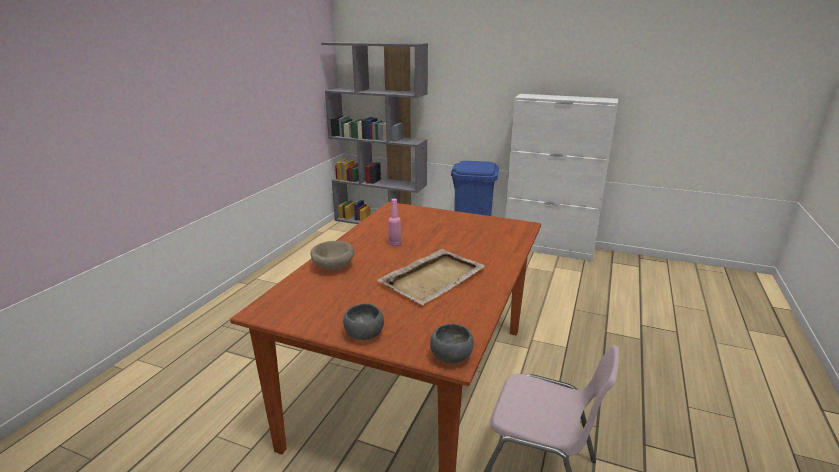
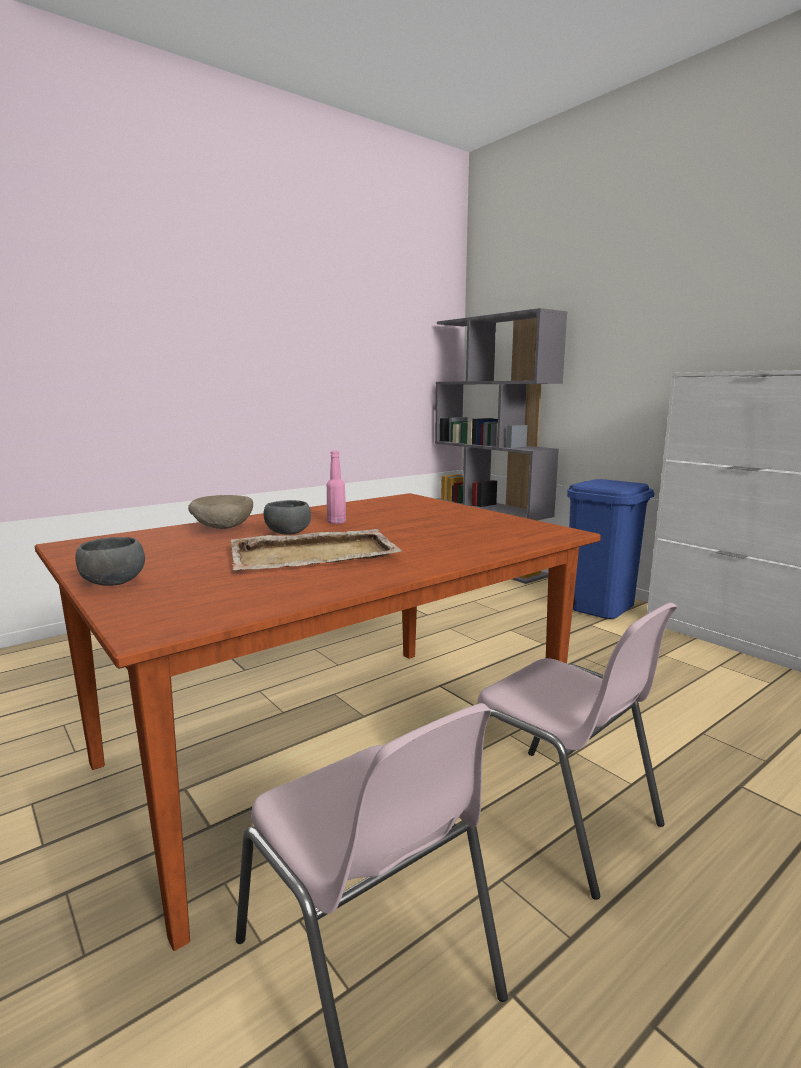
camera: 30 degrees right, 10 degrees down
grey bowl [430,324,474,363] -> grey bowl moved to [264,500,311,535]
none -> pink chair [478,602,677,900]

